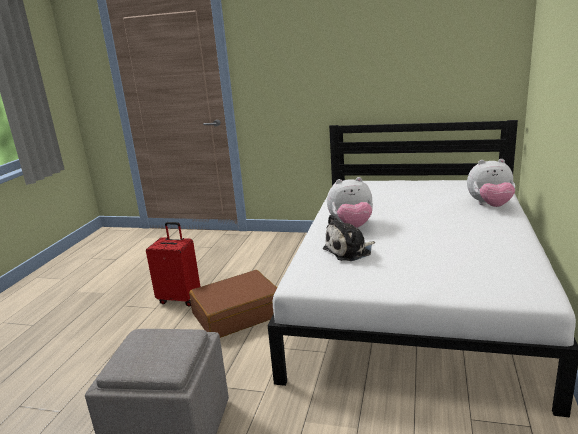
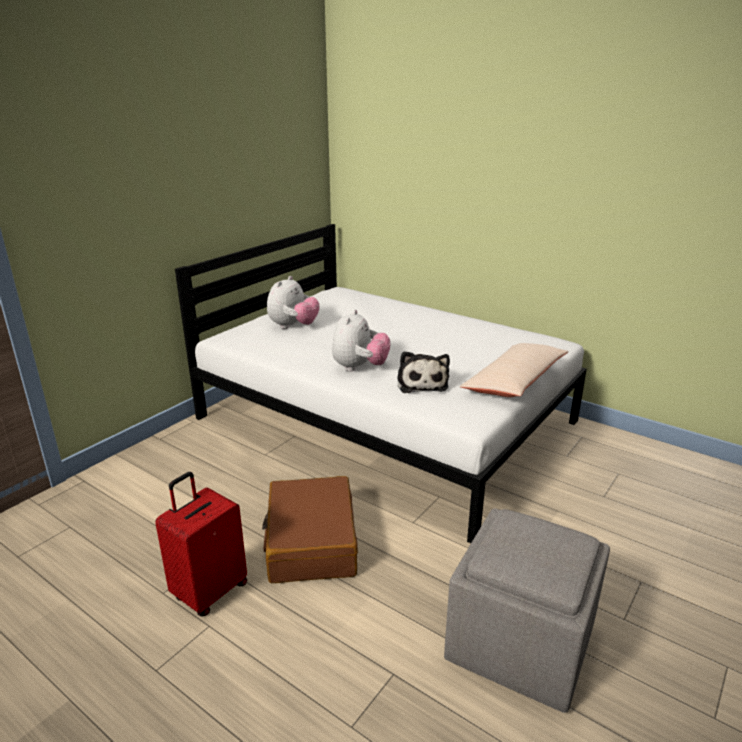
camera: 70 degrees left, 5 degrees up
plush toy [467,159,515,207] -> plush toy moved to [267,276,320,329]
none -> beige pillow [460,343,569,397]

